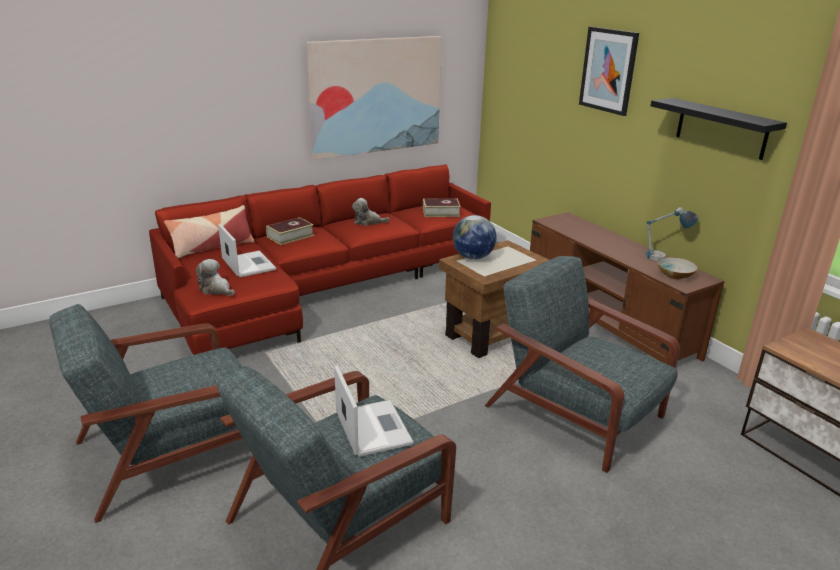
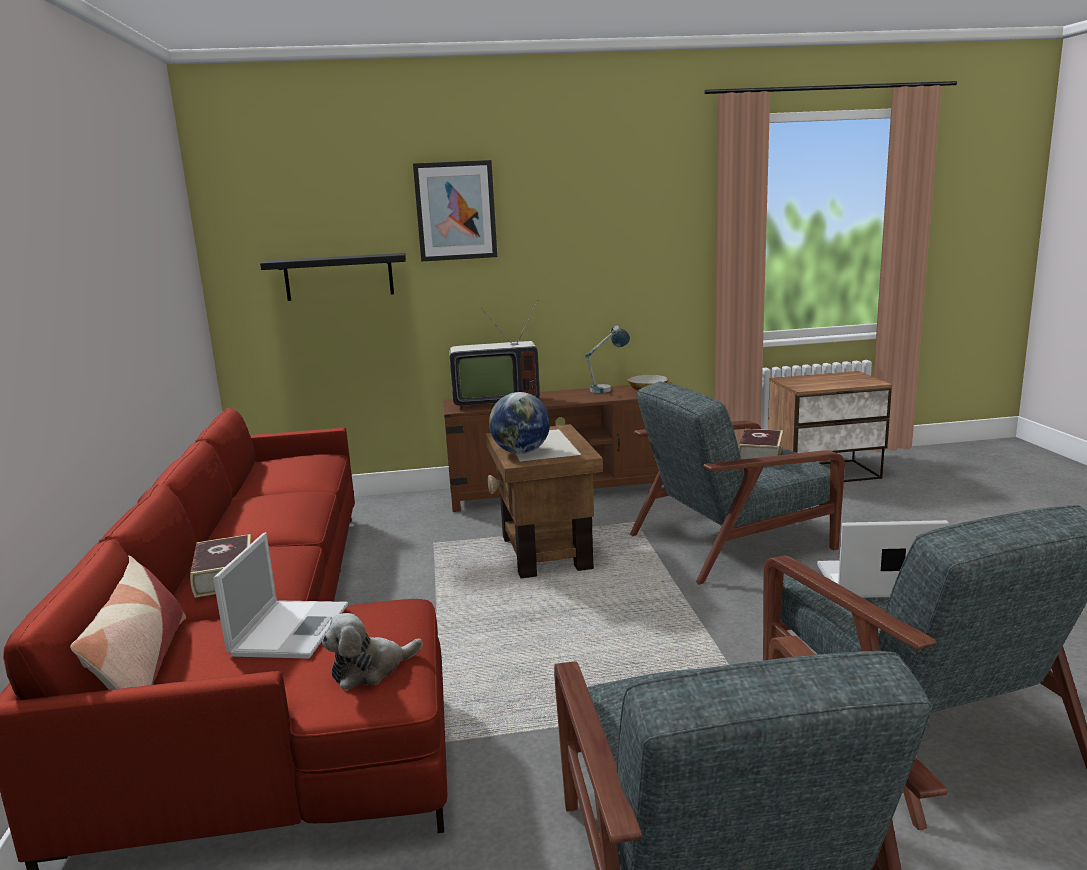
camera: 65 degrees left, 10 degrees down
laptop [218,224,276,277] -> laptop turned 105 degrees clockwise [213,532,348,659]
picture [306,36,442,160] -> none
plush toy [352,198,389,226] -> none
book [423,198,461,217] -> book moved to [738,429,783,460]
black shelf [651,98,787,160] -> black shelf moved to [260,253,406,301]
none -> television [449,302,540,410]

